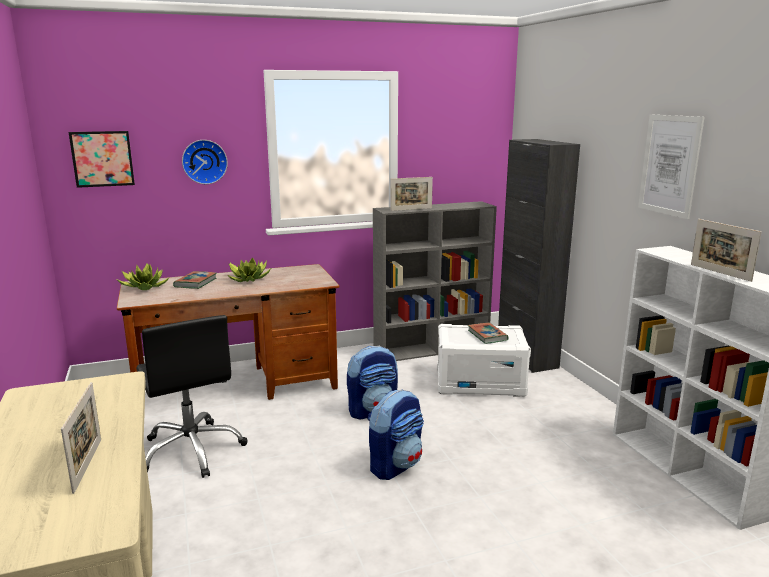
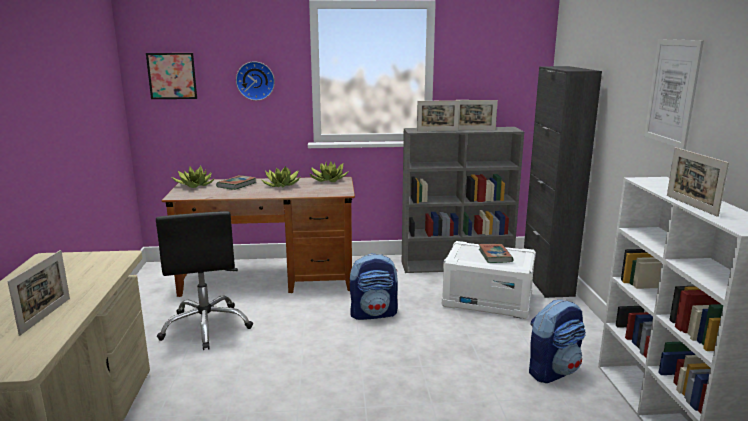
camera: 15 degrees right, 0 degrees up
backpack [368,389,424,480] -> backpack moved to [529,299,586,383]
none -> potted plant [309,162,349,182]
none -> picture frame [458,100,498,130]

